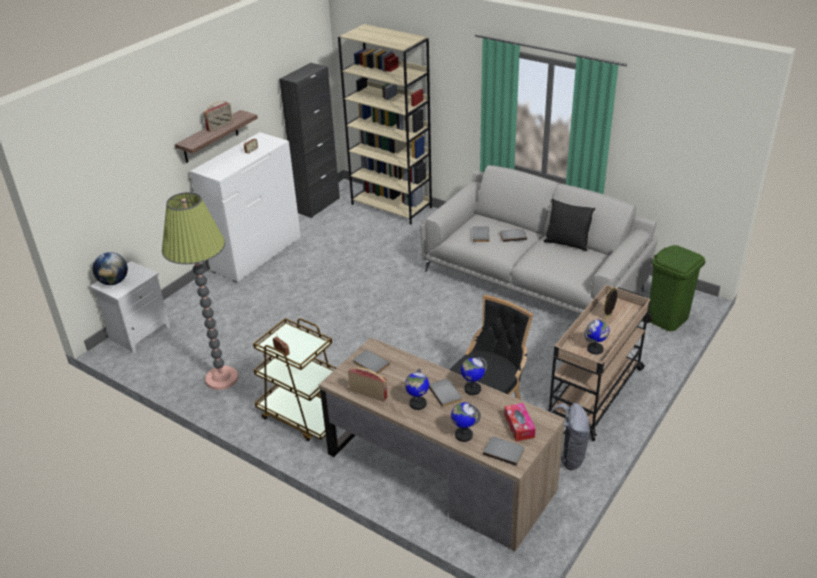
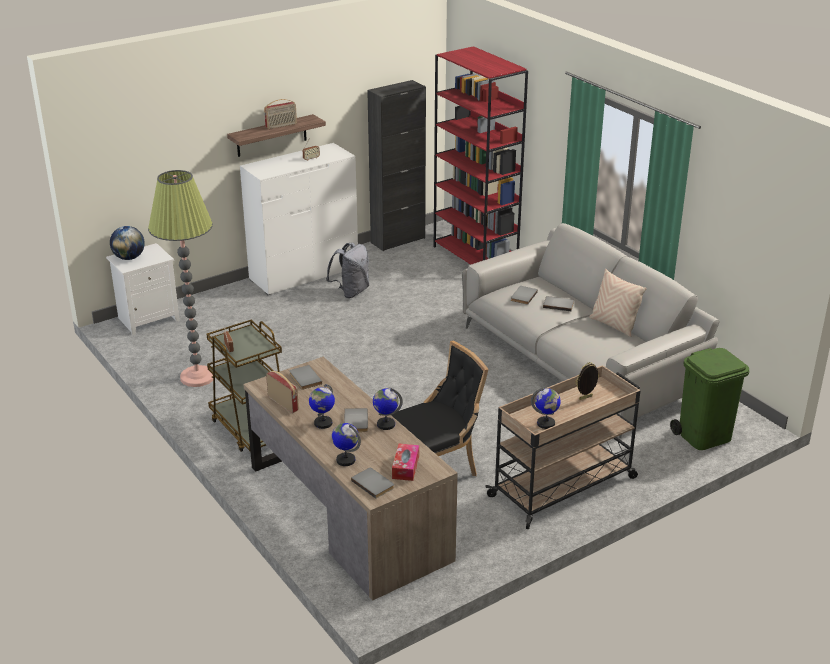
camera: 20 degrees right, 5 degrees down
beige bookcase [338,24,432,224] -> red bookcase [434,46,528,265]
black pillow [543,198,595,251] -> beige pillow [589,269,647,337]
grey backpack [551,403,590,470] -> grey backpack moved to [326,243,369,298]

